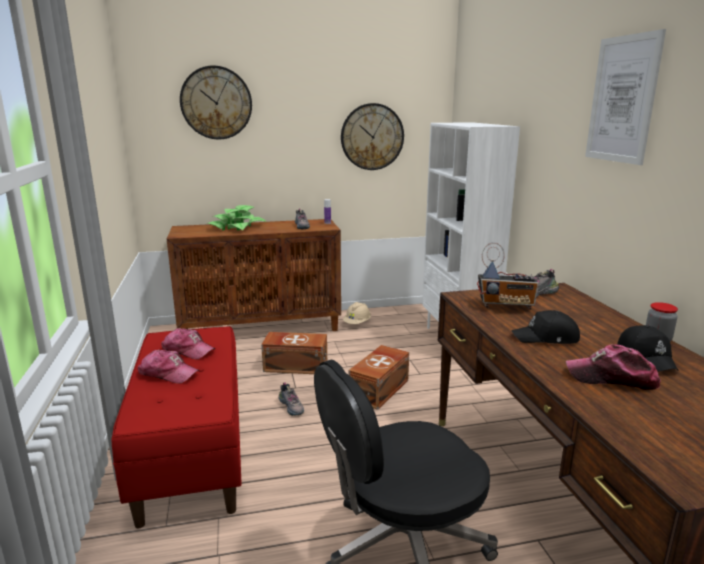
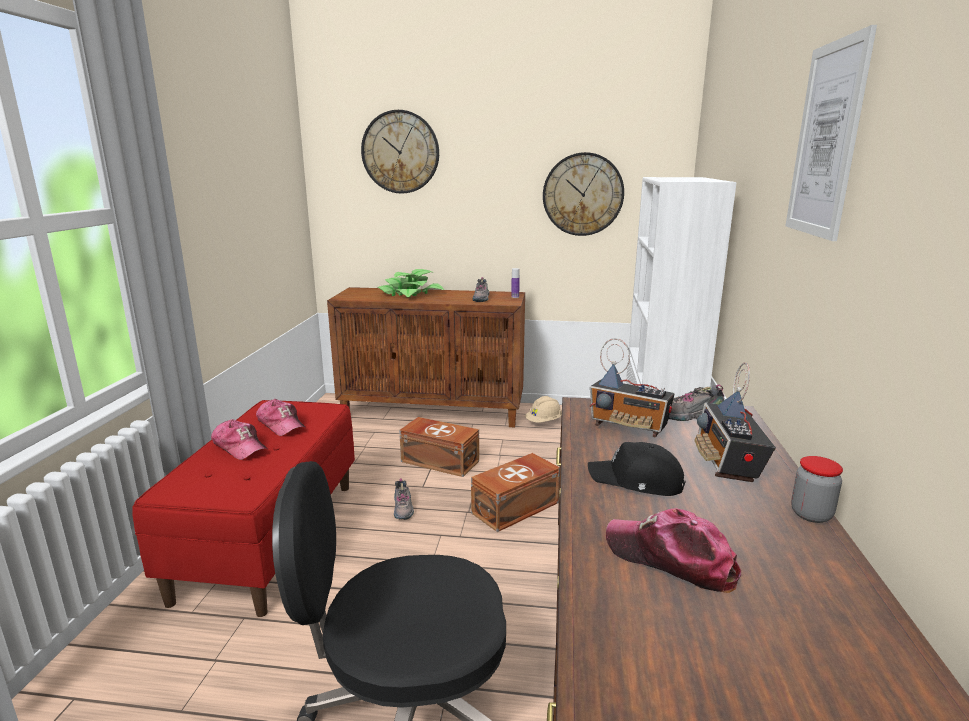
camera: 20 degrees right, 0 degrees up
black cap [617,325,679,372] -> none
none -> radio [694,362,776,482]

